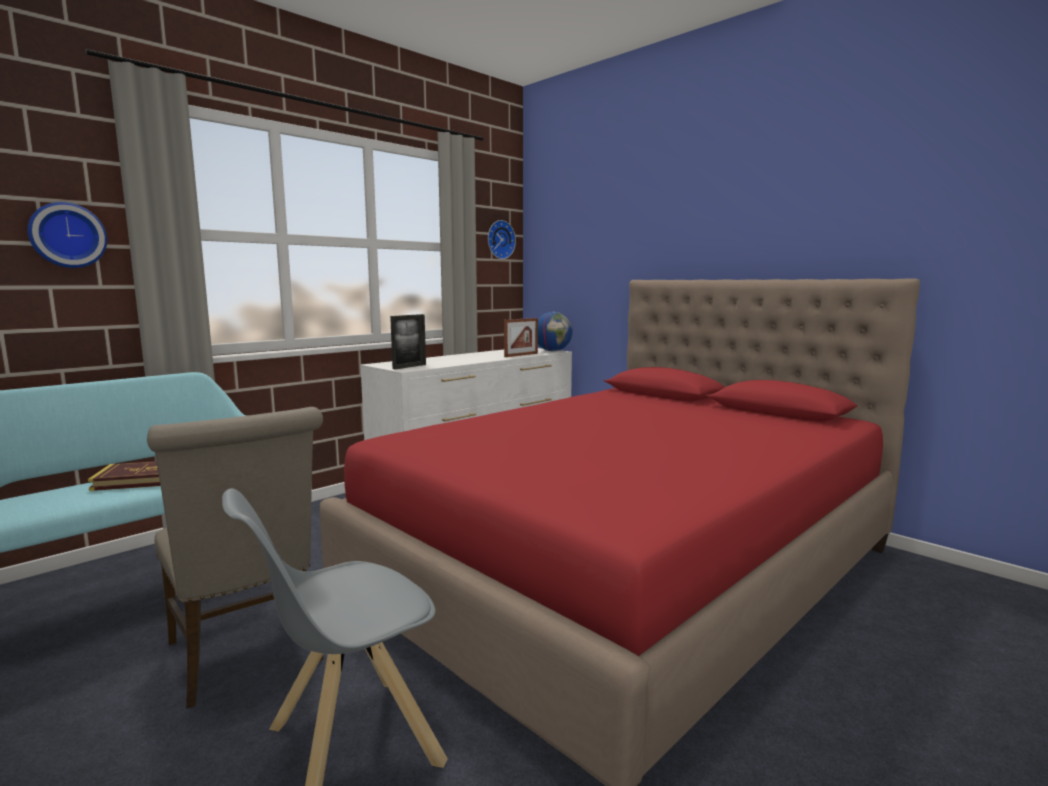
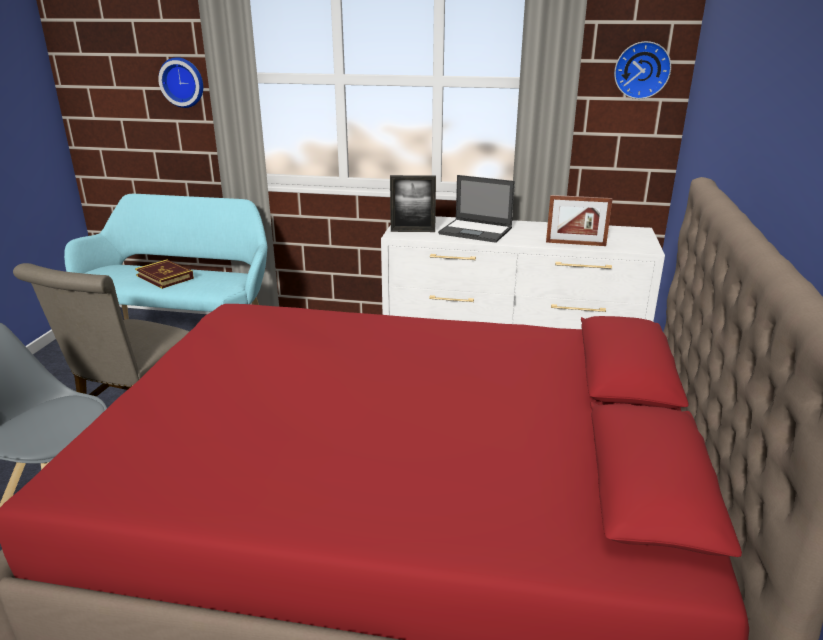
camera: 55 degrees right, 15 degrees up
globe [538,312,573,351] -> none
none -> laptop [438,175,515,243]

